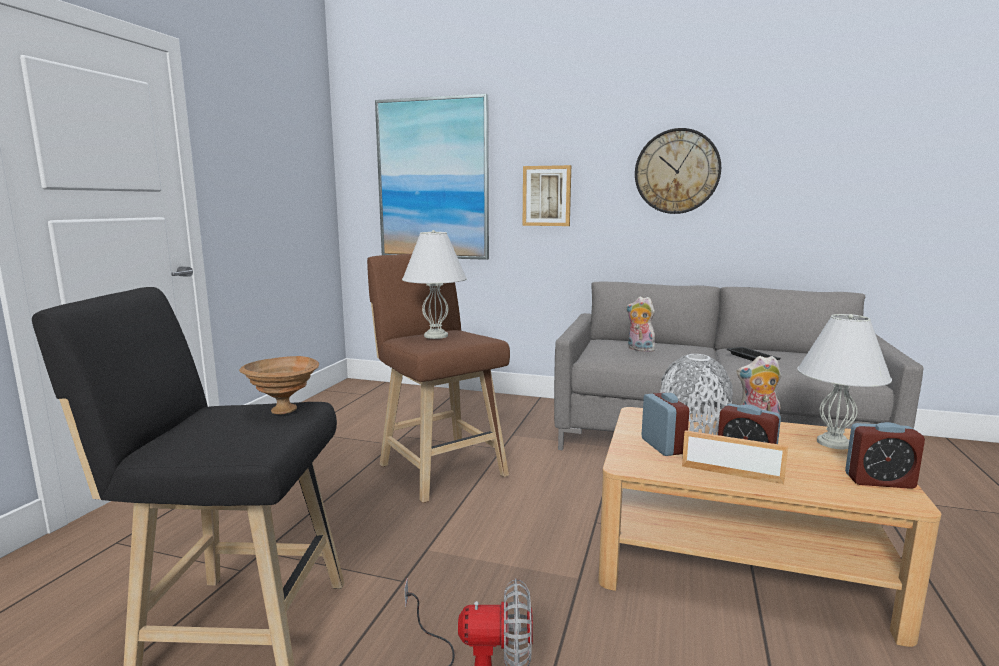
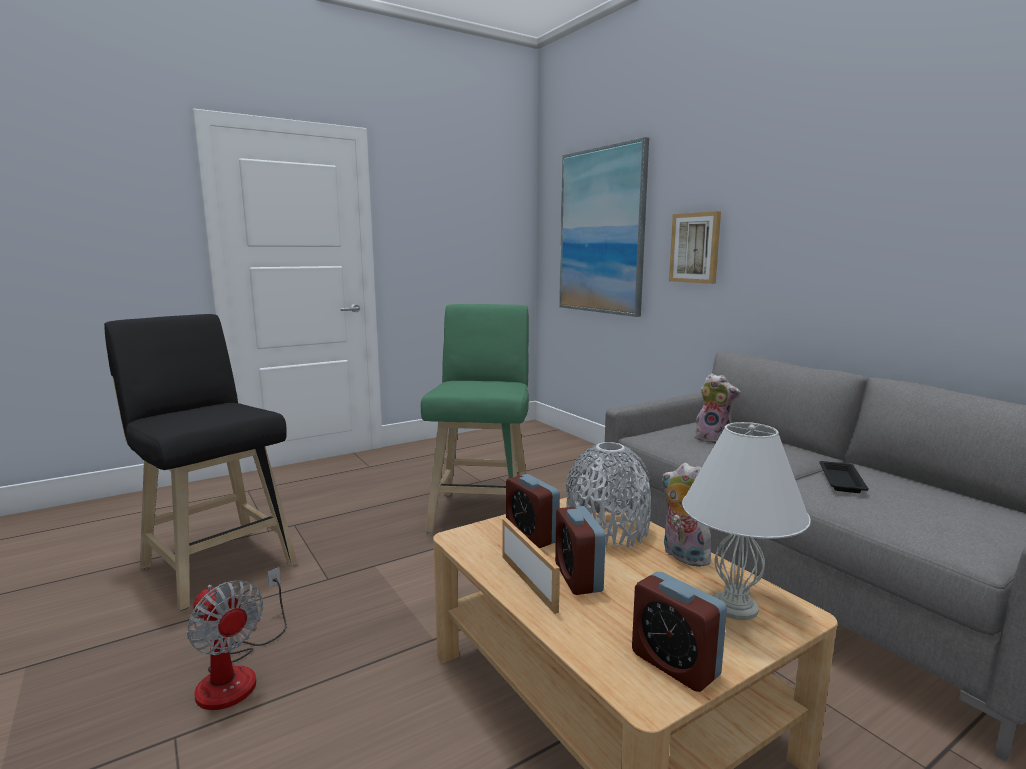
camera: 40 degrees right, 0 degrees up
brown bowl [239,356,319,414] -> none
brown stool [367,254,510,503] -> green stool [421,304,529,533]
white table lamp [402,230,467,339] -> none
plush toy [626,296,655,352] -> plush toy turned 135 degrees clockwise [695,373,741,443]
wall clock [635,128,721,214] -> none
alarm clock [642,393,689,456] -> alarm clock turned 120 degrees clockwise [506,474,560,548]

